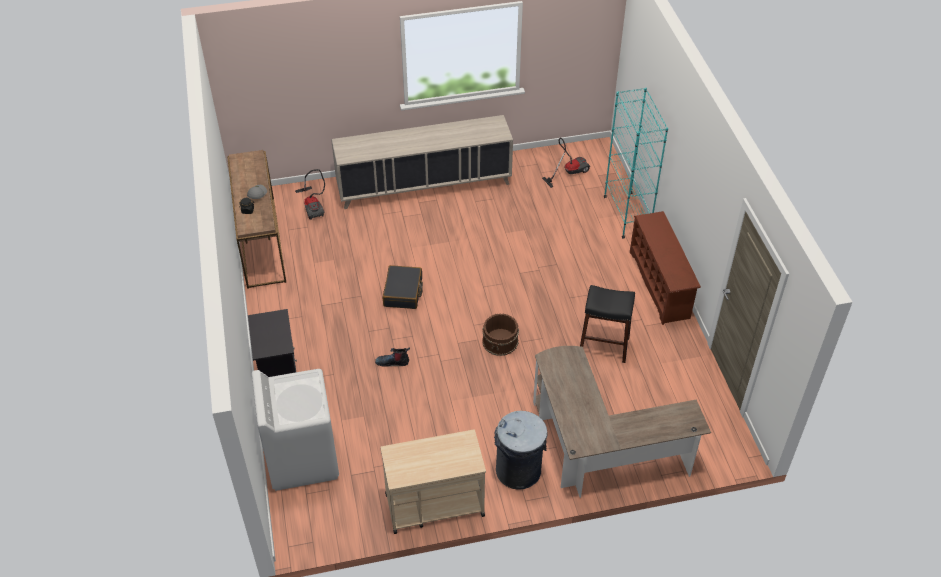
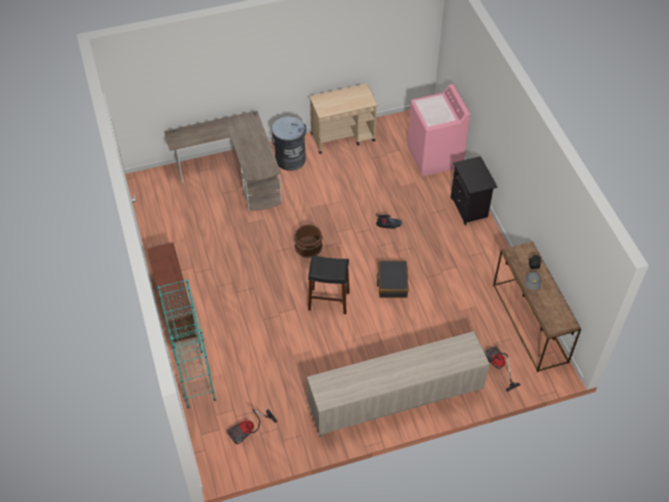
camera: 175 degrees right, 5 degrees up
white washing machine [252,369,339,491] -> pink washing machine [407,84,470,176]
black stool [580,285,635,363] -> black stool moved to [308,255,350,314]

